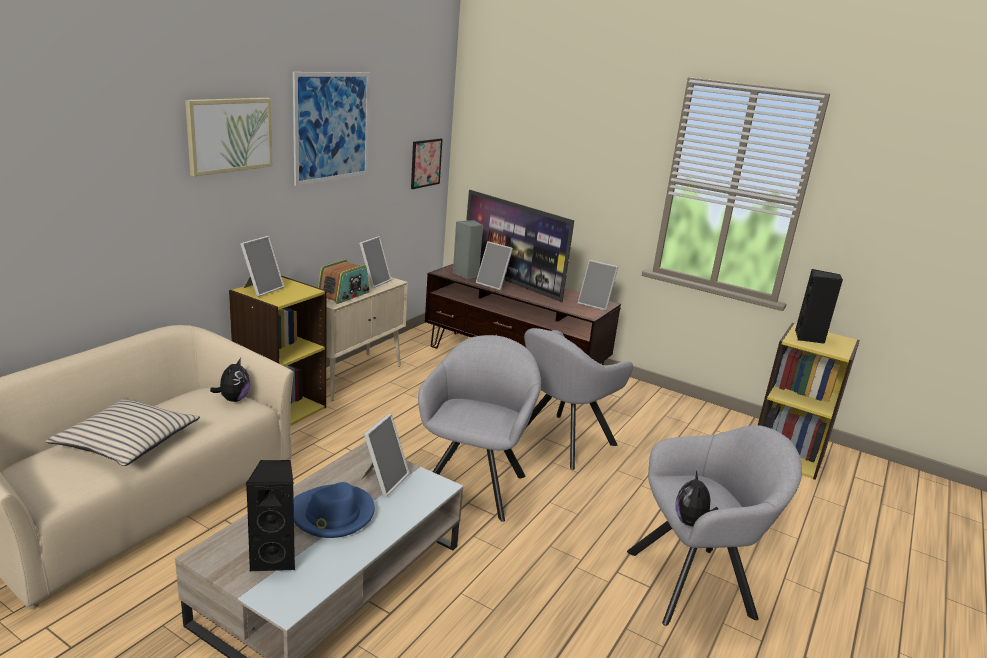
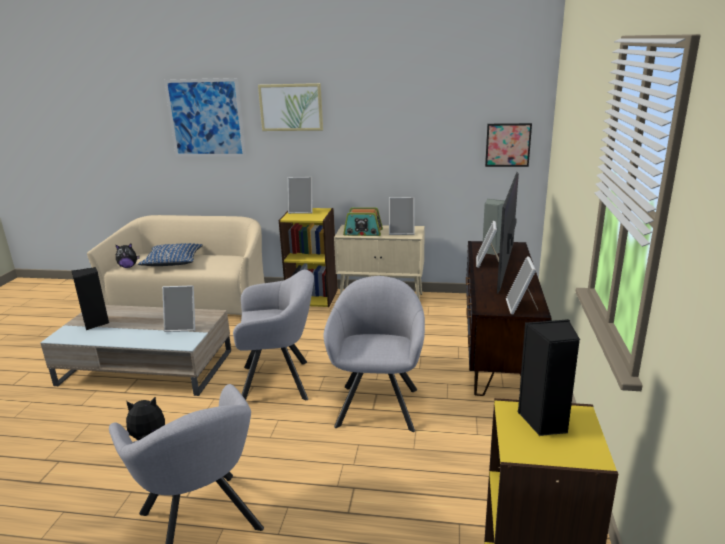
camera: 70 degrees right, 0 degrees up
beige pillow [46,397,200,466] -> blue pillow [138,243,203,266]
plush toy [210,358,250,402] -> plush toy moved to [116,244,139,268]
picture [293,72,370,186] -> picture moved to [164,78,246,157]
blue hat [294,482,375,538] -> none
grey armchair [524,328,633,470] -> grey armchair turned 75 degrees clockwise [324,276,425,432]

